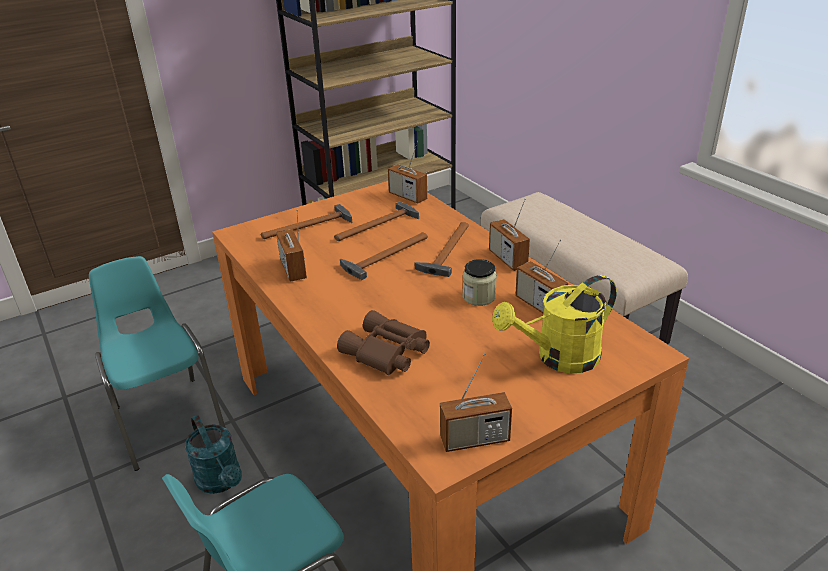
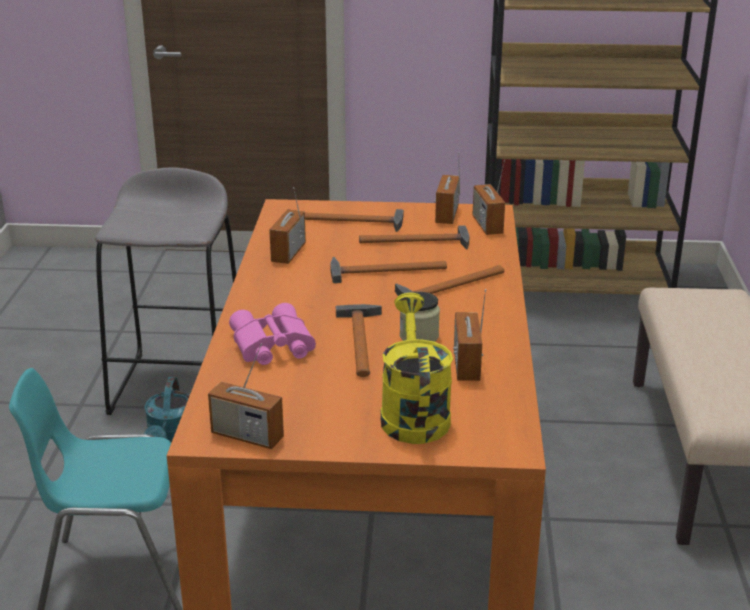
camera: 35 degrees right, 5 degrees down
turquoise chair [89,256,226,471] -> grey stool [95,167,236,415]
brown binoculars [337,310,430,375] -> pink binoculars [229,303,316,365]
radio [489,198,530,271] -> radio moved to [434,152,460,224]
yellow watering can [492,275,617,373] -> yellow watering can turned 75 degrees clockwise [381,293,453,444]
none -> hammer [336,304,382,377]

